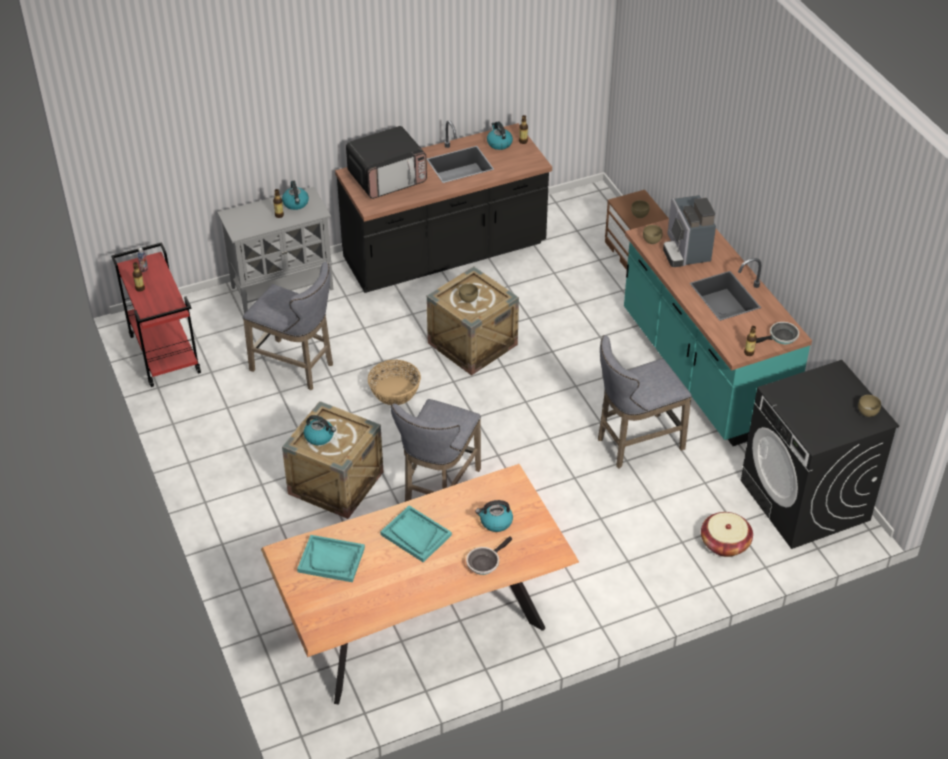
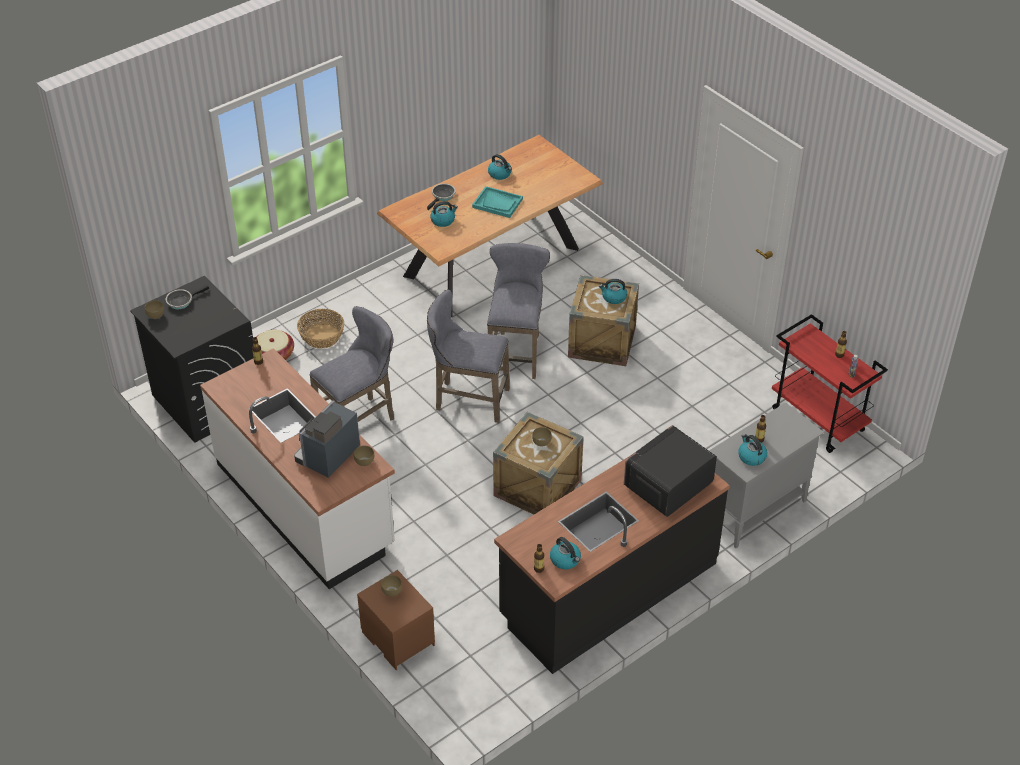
camera: 165 degrees right, 0 degrees up
grey stool [243,262,333,391] -> grey stool moved to [427,289,510,423]
turquoise tray [297,535,365,582] -> none
basket [368,360,421,405] -> basket moved to [297,309,344,349]
turquoise counter [624,219,812,446] -> white counter [200,348,395,589]
coffee machine [663,195,716,267] -> coffee machine turned 120 degrees counterclockwise [294,400,360,478]
frying pan [756,322,799,344] -> frying pan moved to [166,285,209,309]
none -> kettle [488,154,512,180]

